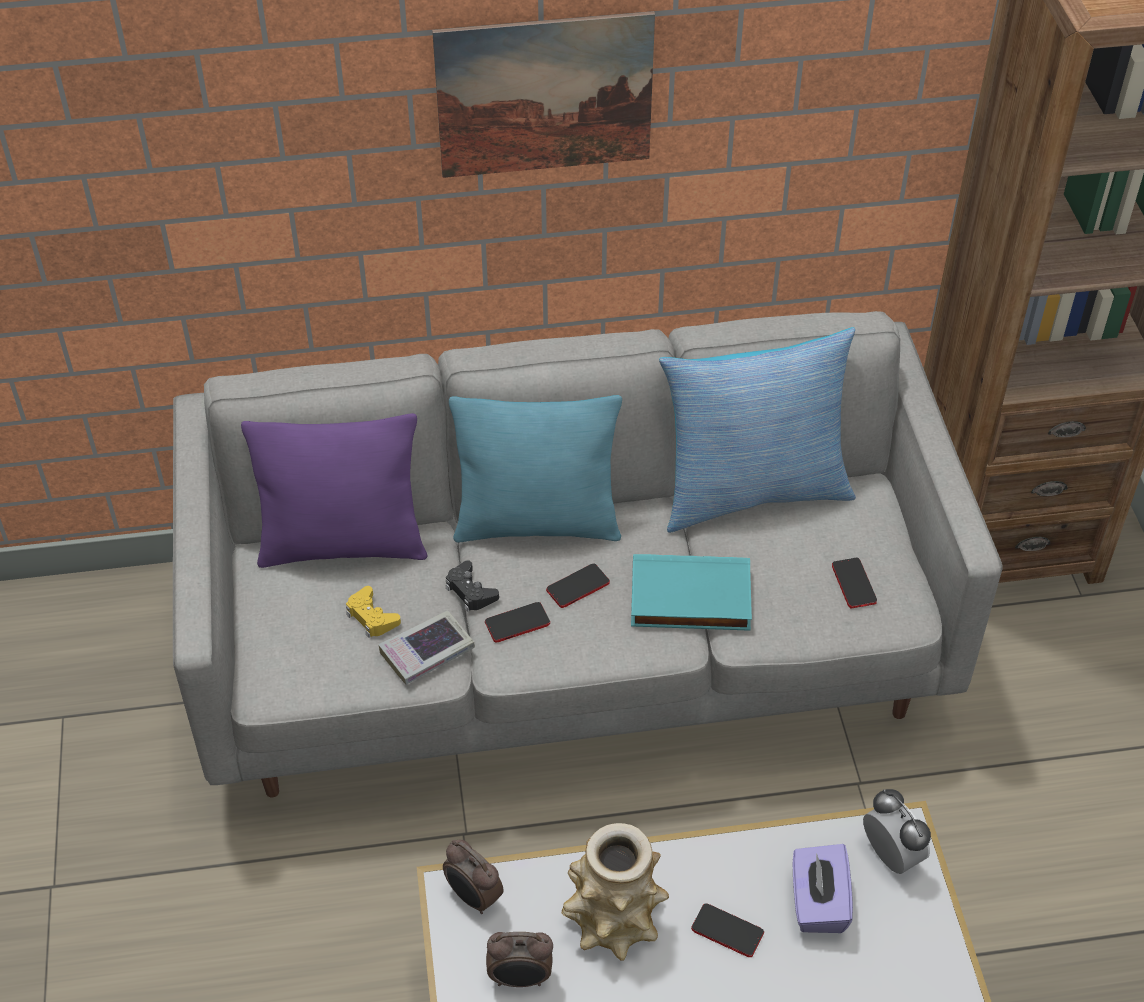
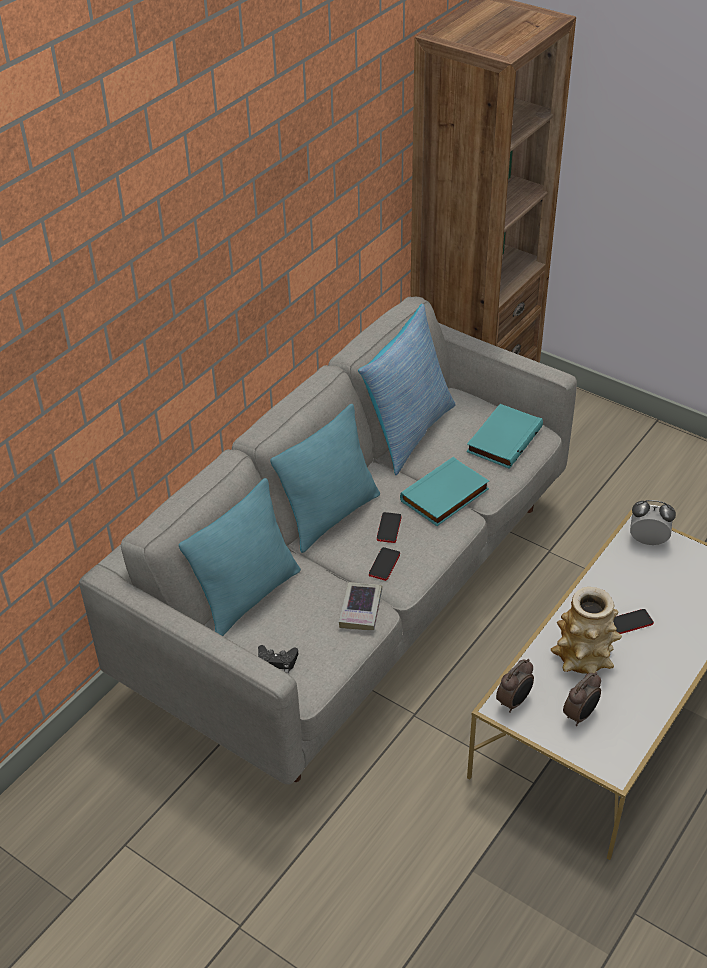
camera: 45 degrees left, 5 degrees down
purple pillow [241,413,427,568] -> turquoise pillow [179,478,301,636]
yellow game controller [346,586,401,638] -> none
picture [432,11,655,178] -> none
alarm clock [443,840,504,914] -> alarm clock turned 45 degrees counterclockwise [496,659,534,713]
black game controller [446,560,499,612] -> black game controller moved to [258,645,298,673]
purple tissue box [793,844,853,933] -> none
phone [832,558,877,609] -> turquoise book [466,404,543,469]

